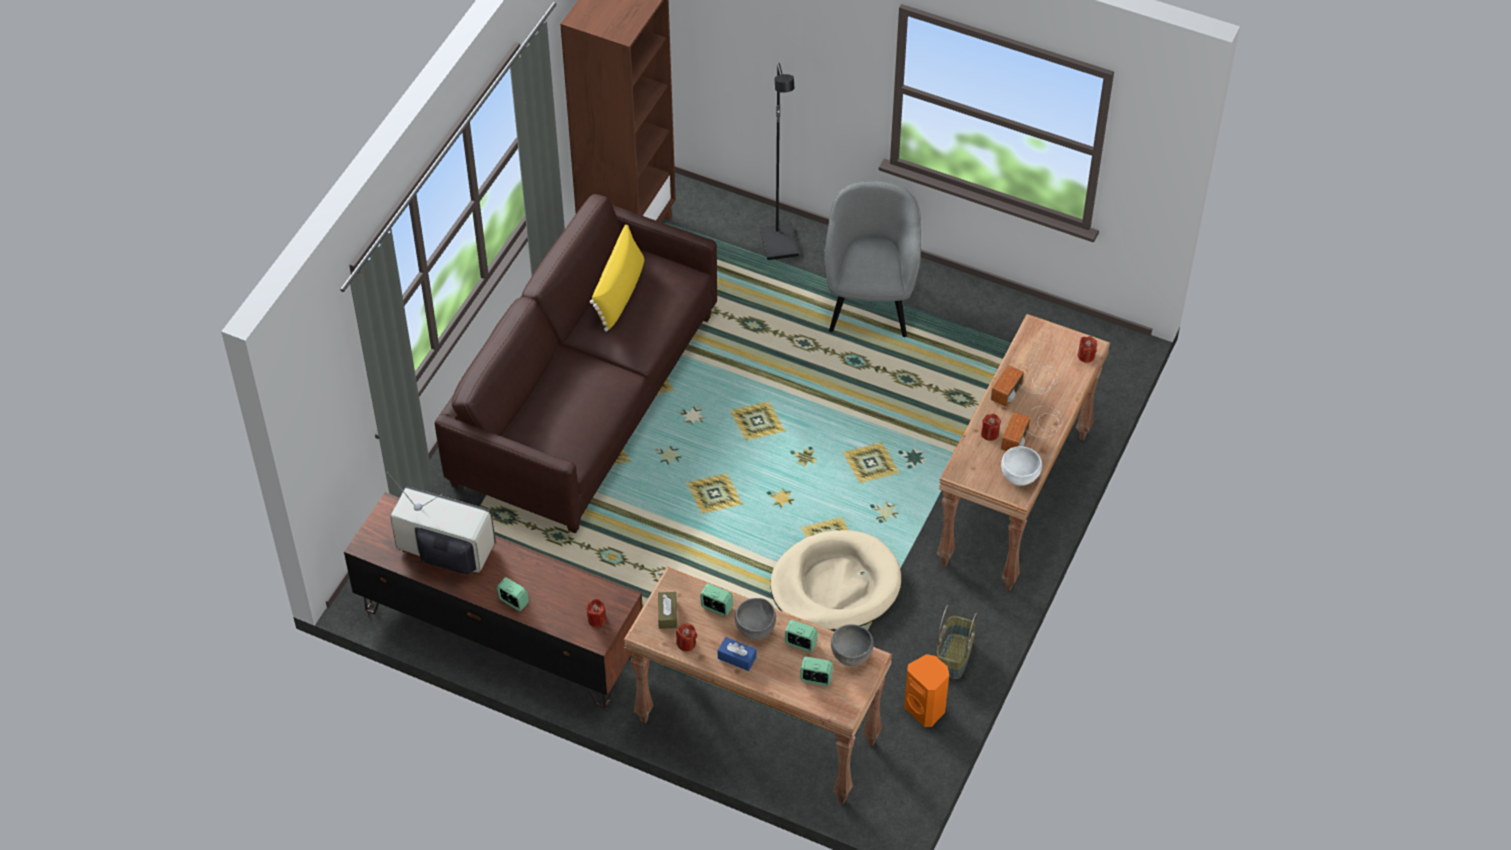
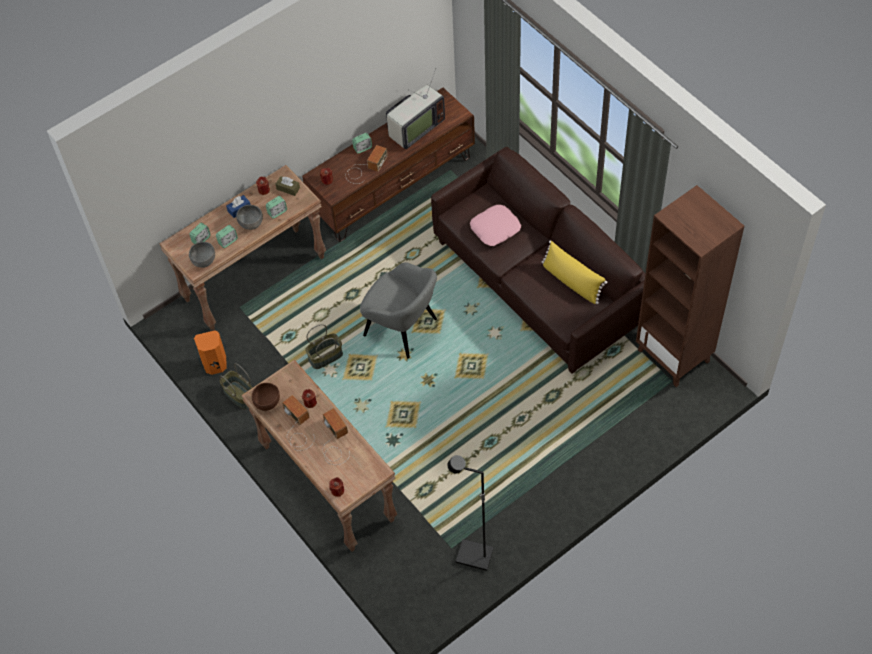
camera: 120 degrees right, 5 degrees up
black floor lamp [760,63,799,260] -> black floor lamp moved to [447,455,494,571]
beige dog bed [770,530,901,631] -> basket [305,324,343,369]
grey armchair [824,181,921,337] -> grey armchair moved to [360,262,437,358]
white bowl [1001,446,1042,486] -> brown bowl [252,383,280,411]
none -> radio [345,145,388,184]
none -> pink pillow [470,205,521,246]

